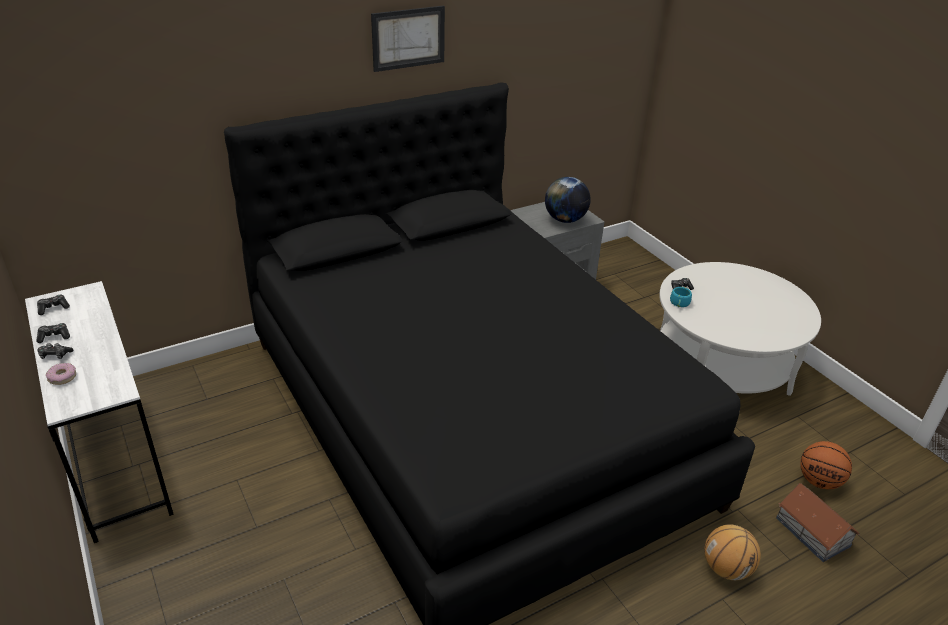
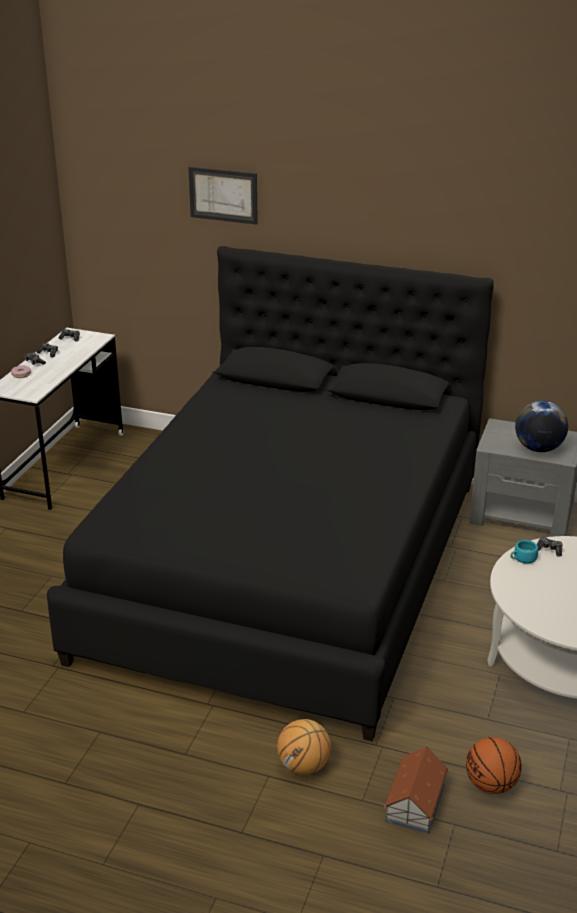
camera: 50 degrees right, 5 degrees down
picture [371,6,445,72] -> picture moved to [188,167,258,225]

